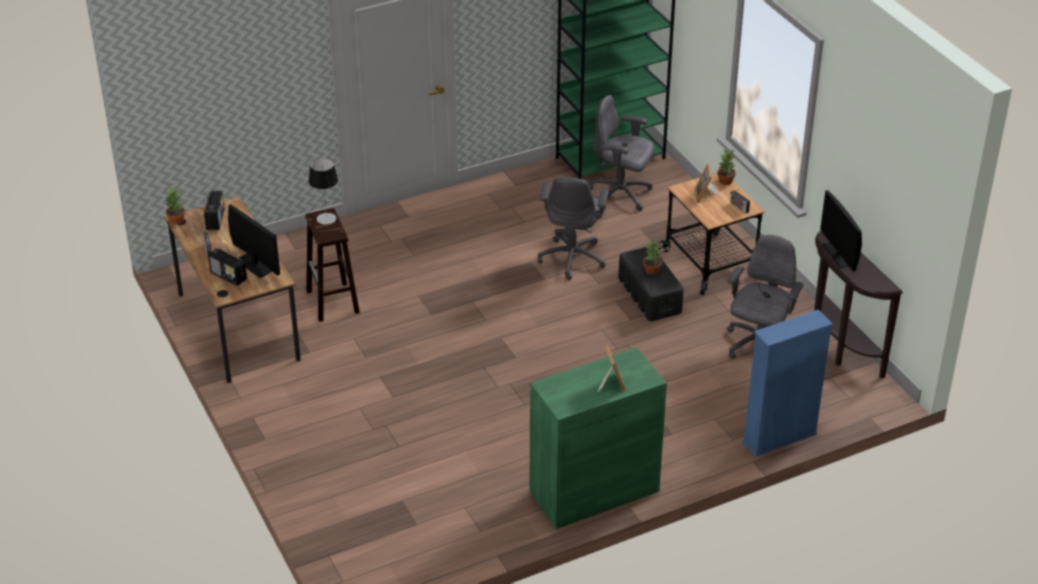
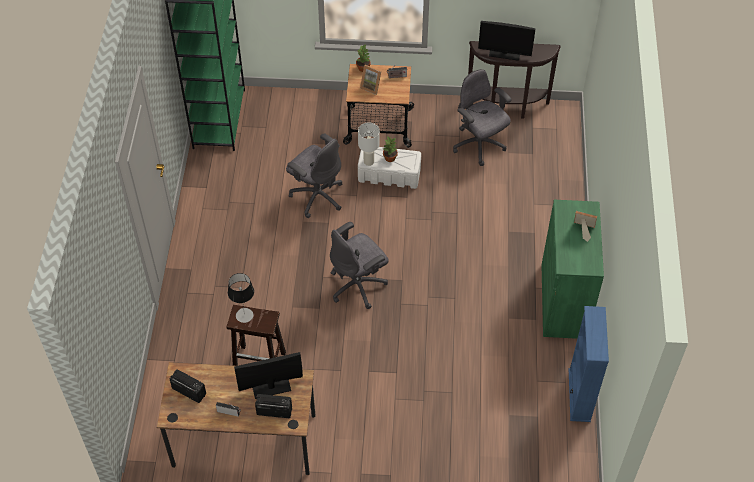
camera: 60 degrees left, 15 degrees up
potted plant [165,187,186,225] -> none
radio [208,248,247,286] -> radio turned 150 degrees counterclockwise [255,394,292,418]
grey office chair [589,95,655,211] -> grey office chair moved to [330,222,389,309]
black storage box [618,247,684,321] -> white storage box [358,147,421,189]
blue bookcase [742,309,833,457] -> blue bookcase moved to [569,306,609,422]
none -> white table lamp [358,122,380,166]

